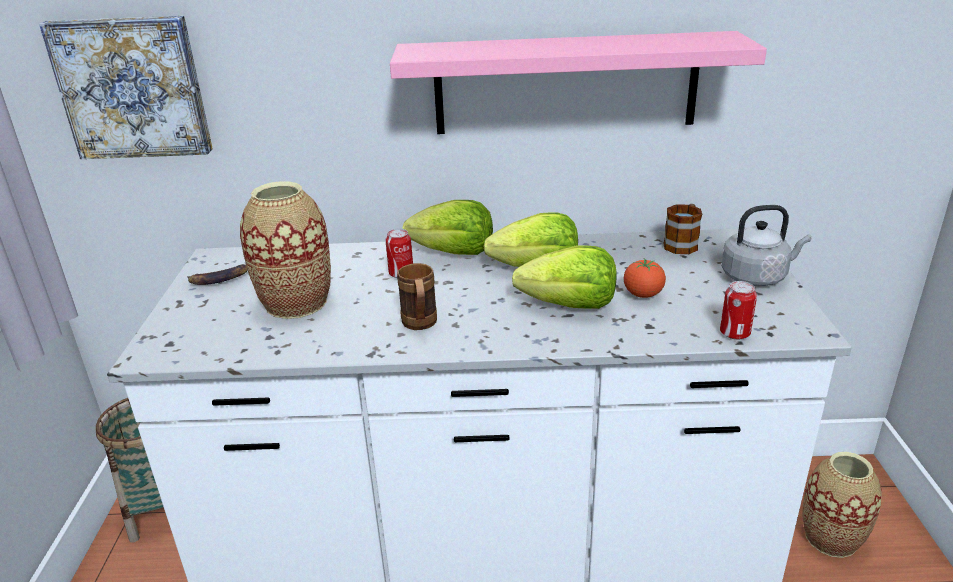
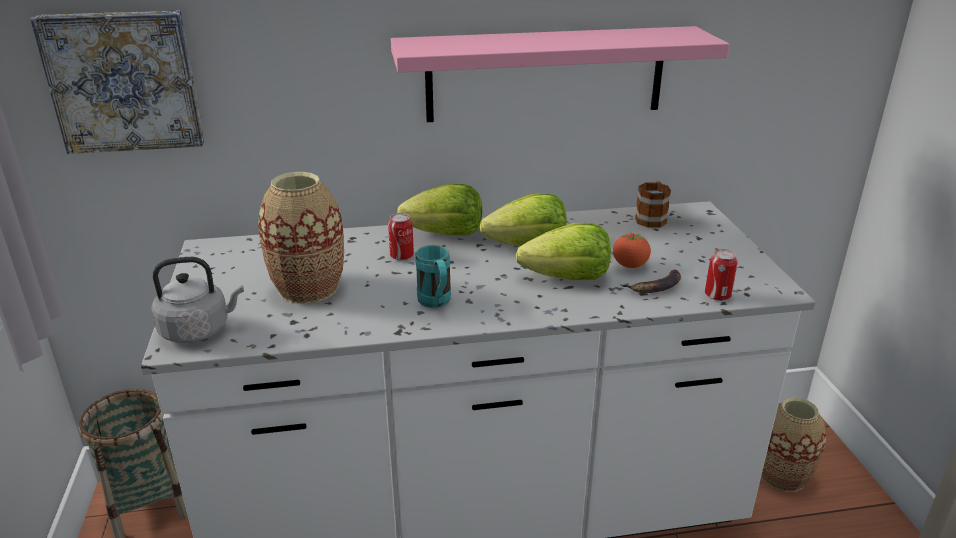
camera: 10 degrees left, 0 degrees up
banana [187,264,248,285] -> banana moved to [620,270,681,293]
brown mug [397,263,437,330] -> turquoise mug [415,245,451,308]
grey kettle [721,205,811,286] -> grey kettle moved to [151,257,244,343]

